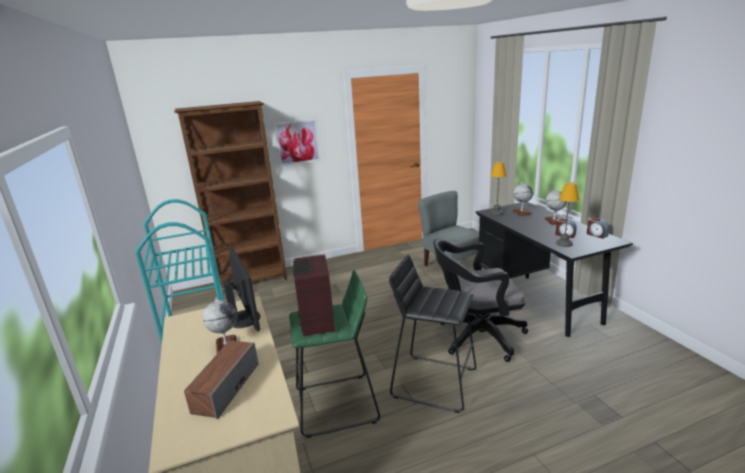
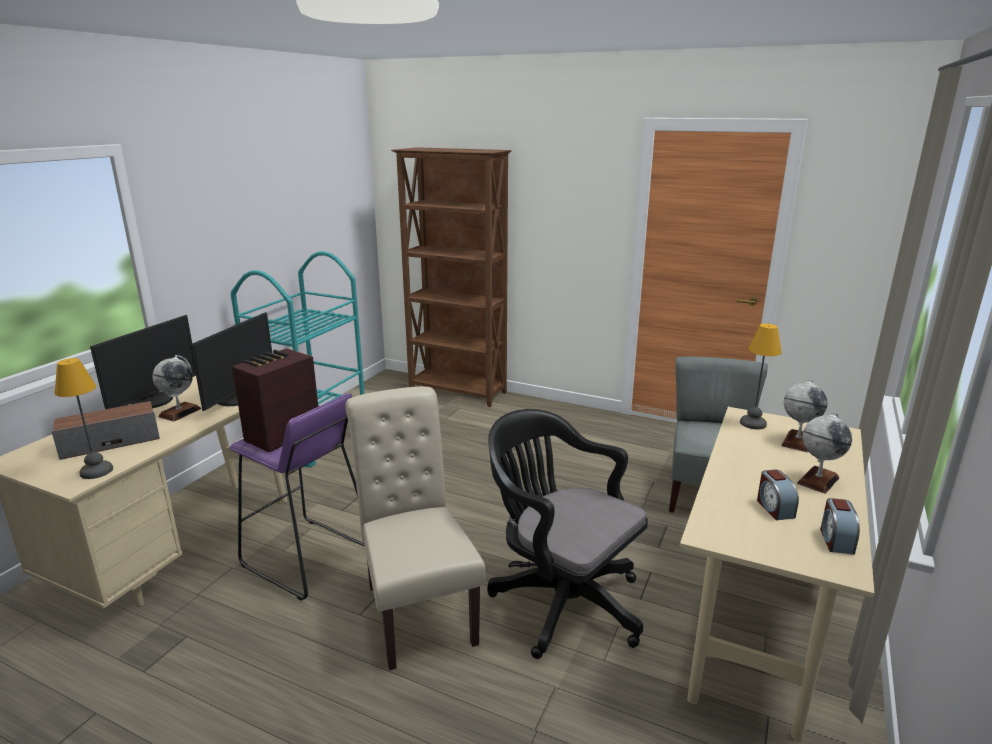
camera: 45 degrees right, 0 degrees up
picture [274,119,321,166] -> none
green stool [289,270,380,438] -> purple stool [229,393,365,601]
black stool [389,254,476,413] -> beige chair [345,387,485,670]
black desk [476,202,633,337] -> beige desk [680,407,874,741]
table lamp [556,182,579,247] -> table lamp moved to [55,358,113,479]
none -> monitor [90,315,196,409]

